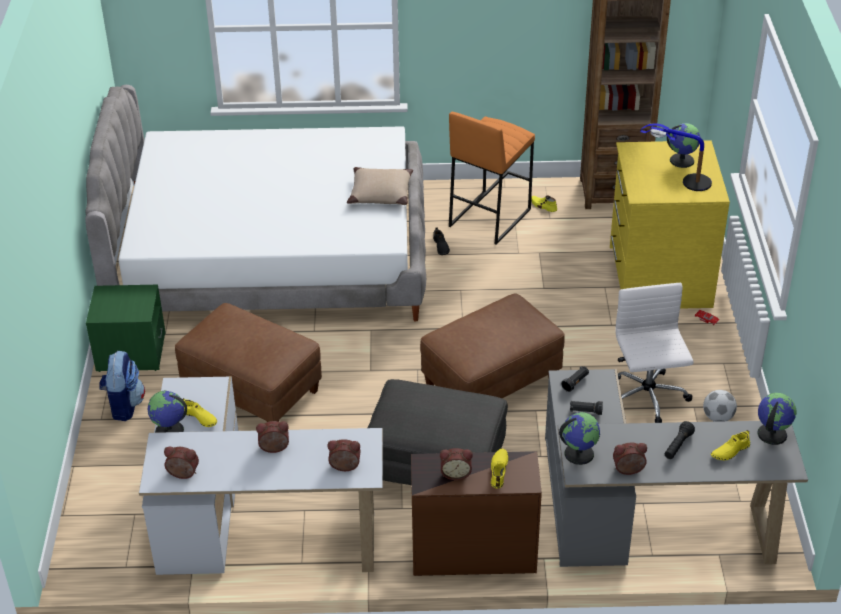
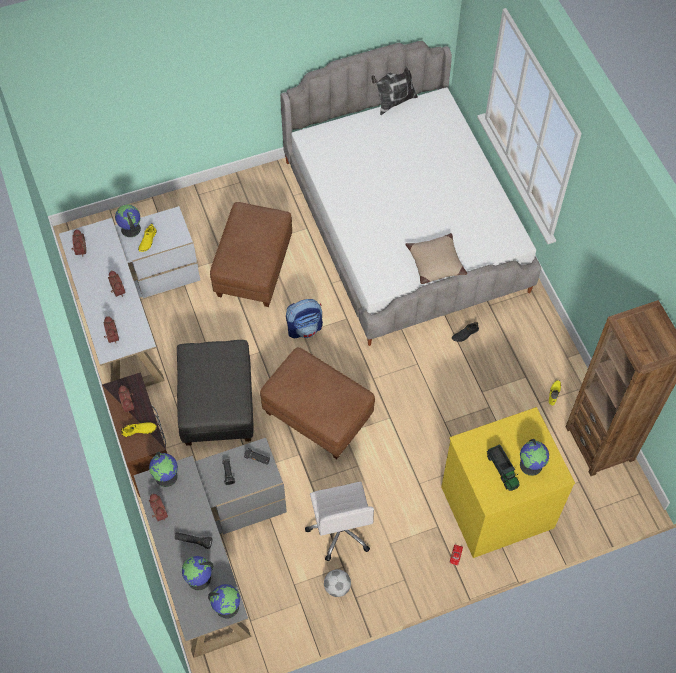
camera: 70 degrees right, 20 degrees up
green nightstand [86,285,166,372] -> none
backpack [99,351,145,421] -> backpack moved to [286,299,323,338]
orange stool [449,112,535,245] -> none
white office chair [615,283,694,423] -> white office chair turned 105 degrees clockwise [305,482,374,561]
table lamp [640,123,712,191] -> toy truck [487,444,520,491]
yellow shoe [711,430,750,460] -> globe [182,556,213,590]
none -> pillow [371,66,418,115]

